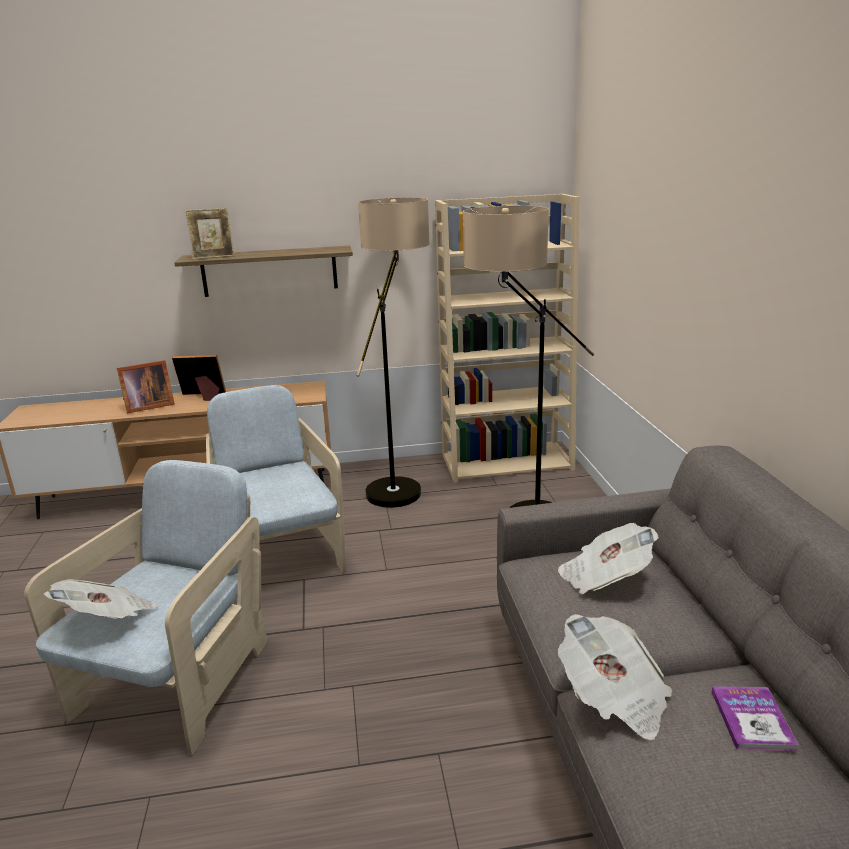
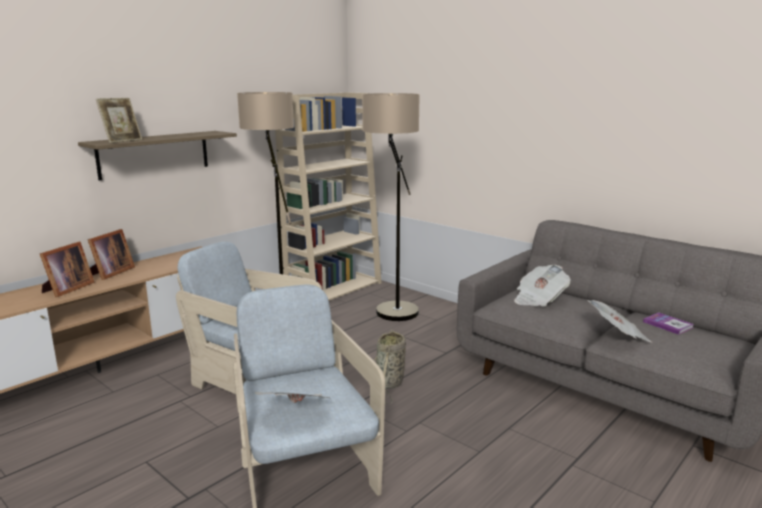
camera: 40 degrees left, 5 degrees down
picture frame [172,355,226,401] -> picture frame turned 150 degrees clockwise [88,229,135,280]
none -> basket [374,330,406,404]

